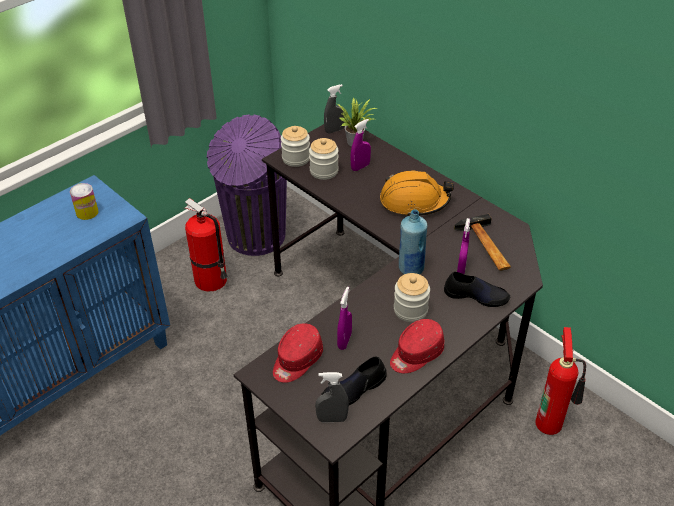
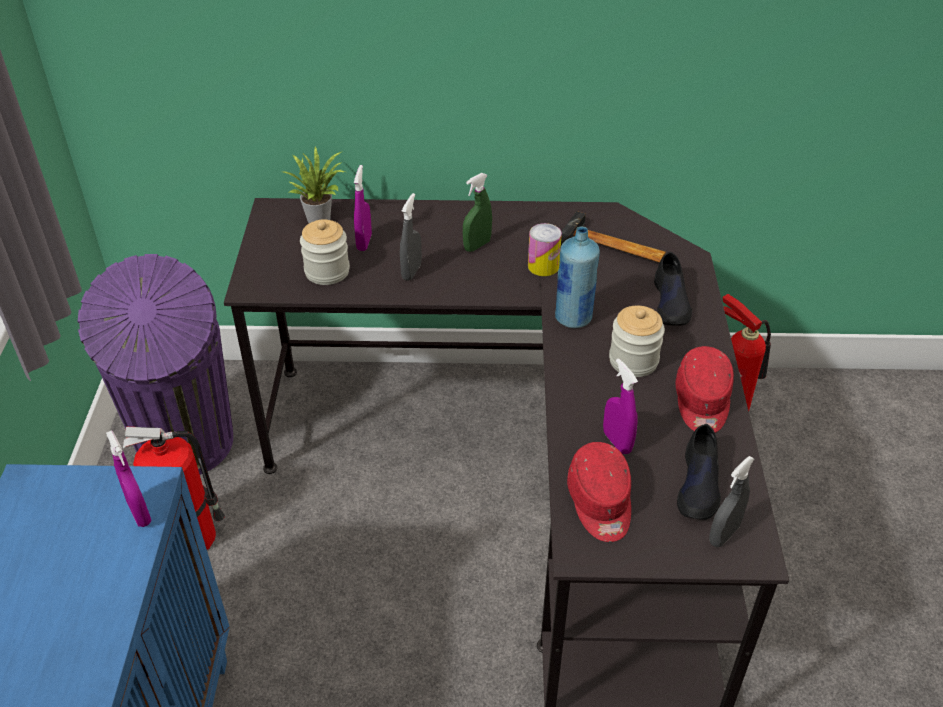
camera: 45 degrees left, 0 degrees up
can [70,183,99,220] -> can moved to [528,223,562,276]
jar [281,126,310,167] -> none
grey spray bottle [324,84,345,133] -> grey spray bottle moved to [400,193,422,281]
orange hard hat [380,171,454,216] -> green spray bottle [463,173,492,252]
black shoe [444,272,510,307] -> black shoe turned 120 degrees clockwise [654,252,692,325]
purple spray bottle [457,218,470,274] -> purple spray bottle moved to [106,430,151,527]

